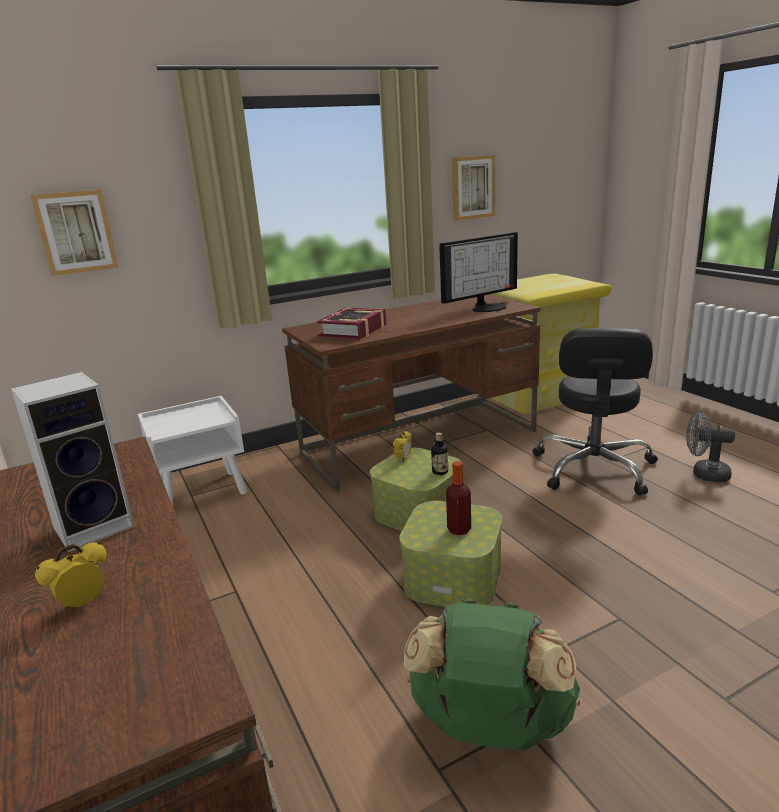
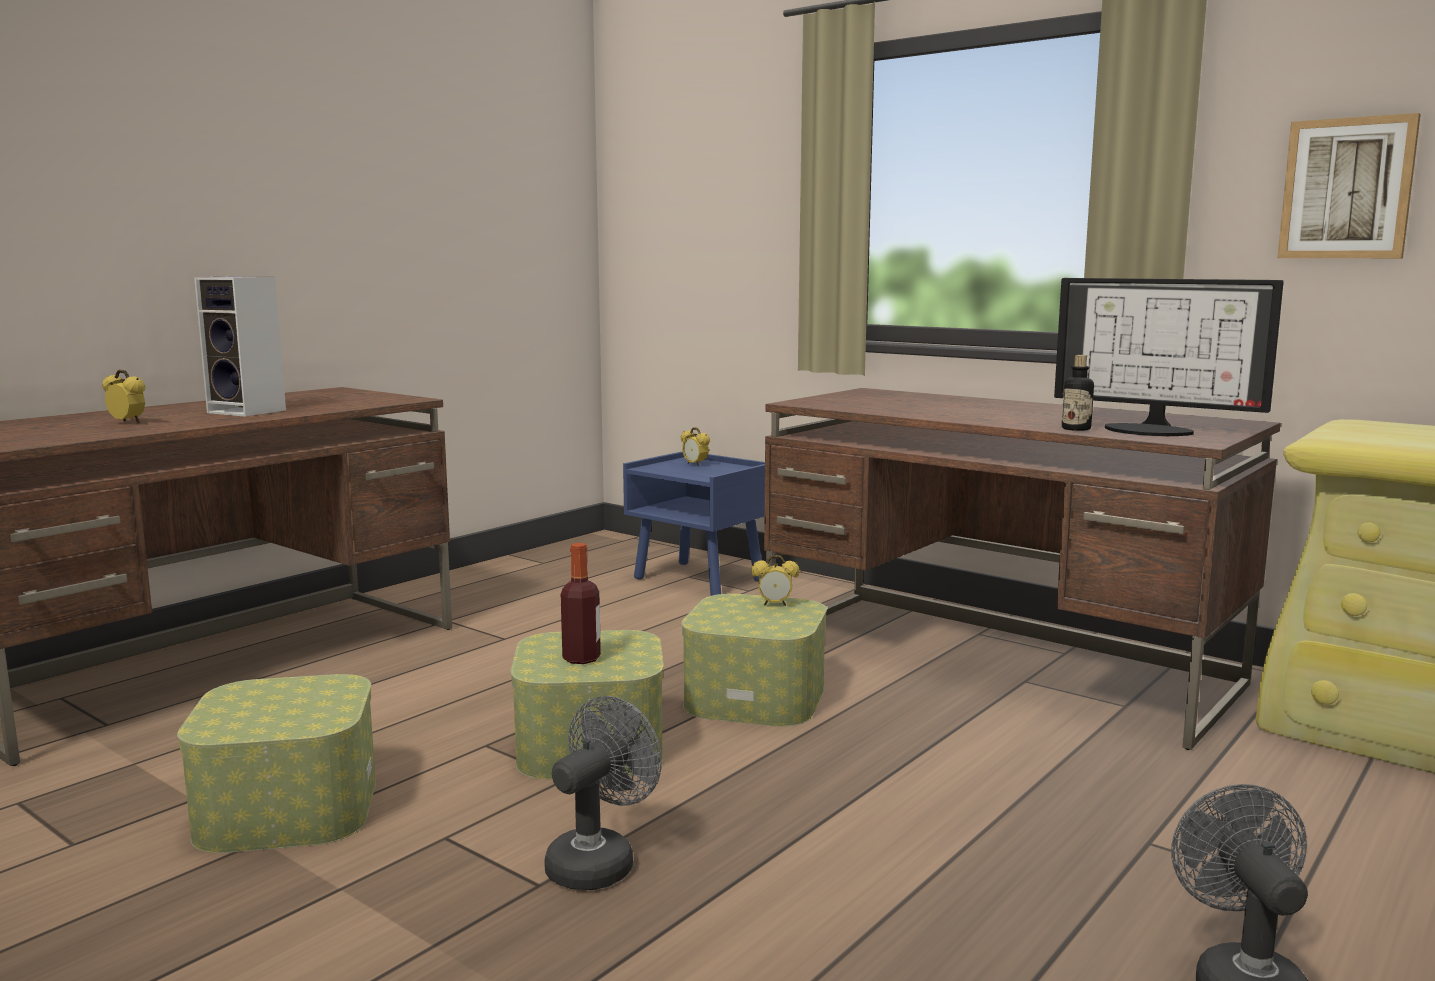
camera: 65 degrees right, 10 degrees down
picture [31,190,119,276] -> none
white nightstand [138,396,247,506] -> blue nightstand [623,451,765,596]
book [317,307,386,339] -> none
green backpack [404,599,580,750] -> storage box [177,674,376,853]
bottle [431,433,448,475] -> bottle moved to [1062,355,1094,431]
black office chair [532,328,658,495] -> none
none -> grey fan [544,696,662,890]
none -> alarm clock [681,427,710,466]

